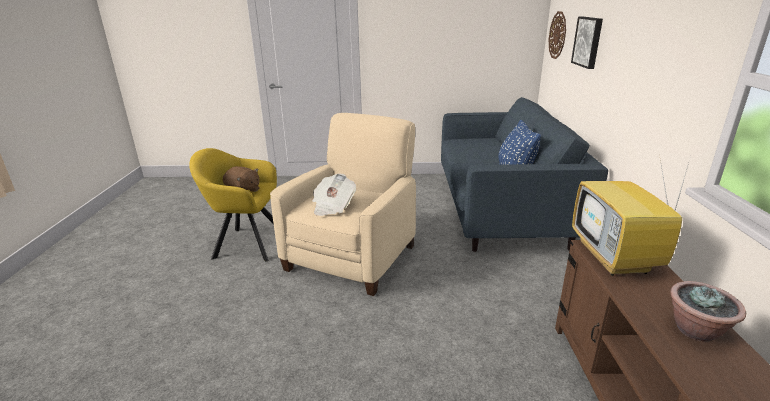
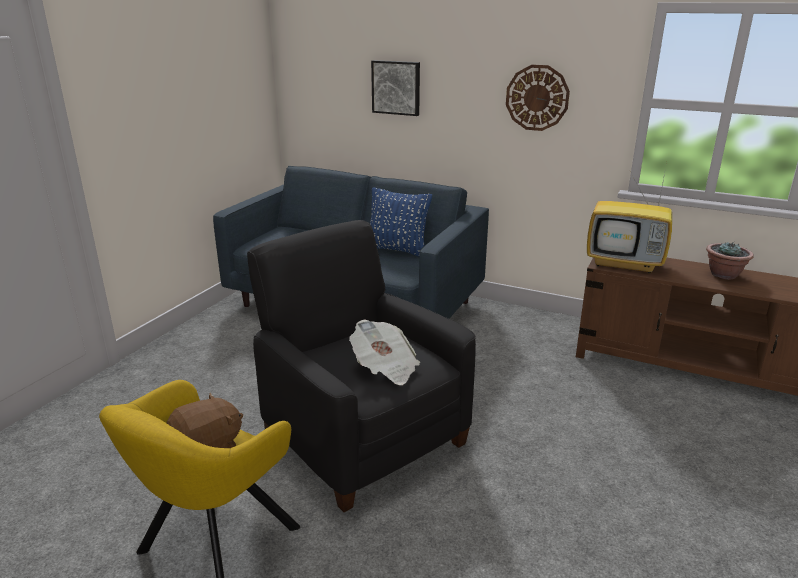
camera: 65 degrees left, 0 degrees up
beige armchair [270,113,416,296] -> black armchair [247,220,476,512]
wall clock [549,11,566,59] -> wall clock moved to [506,65,570,131]

